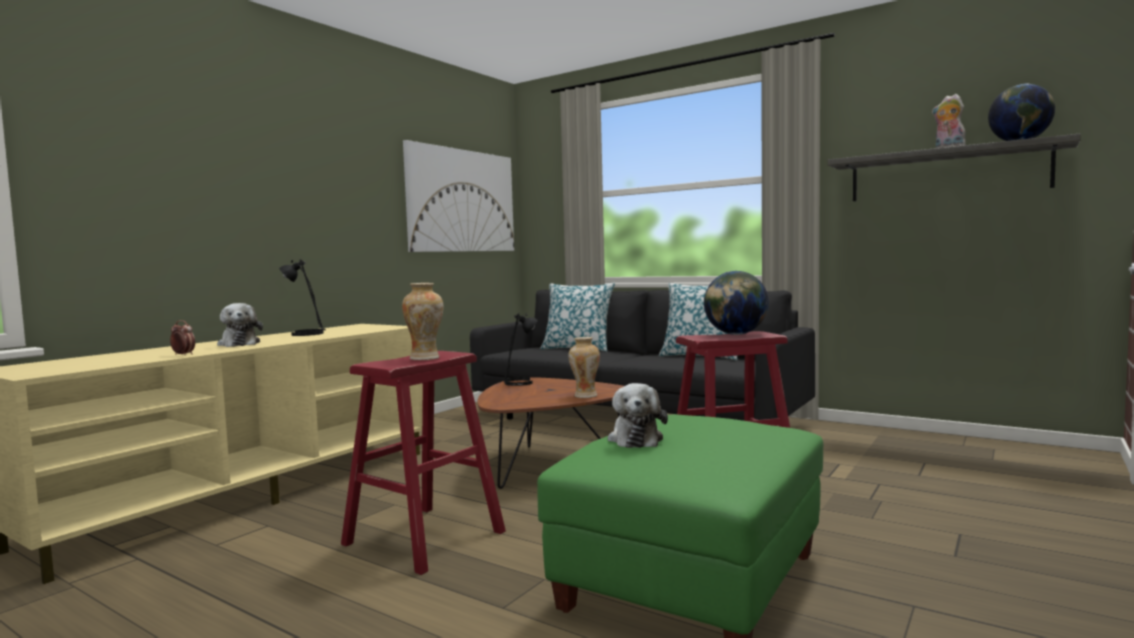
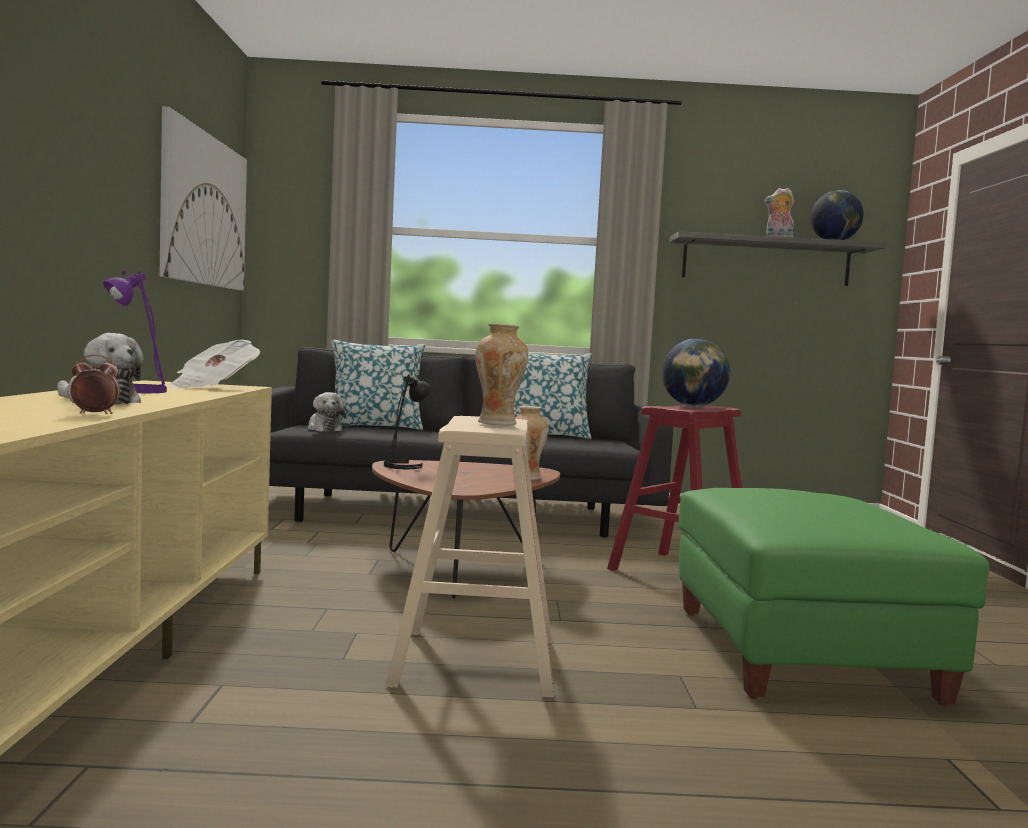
camera: 35 degrees left, 0 degrees up
black table lamp [279,259,326,336] -> purple table lamp [103,270,167,393]
red stool [341,351,506,575] -> beige stool [386,416,554,698]
plush toy [608,383,668,448] -> plush toy moved to [307,392,346,432]
none -> newspaper [169,340,260,388]

